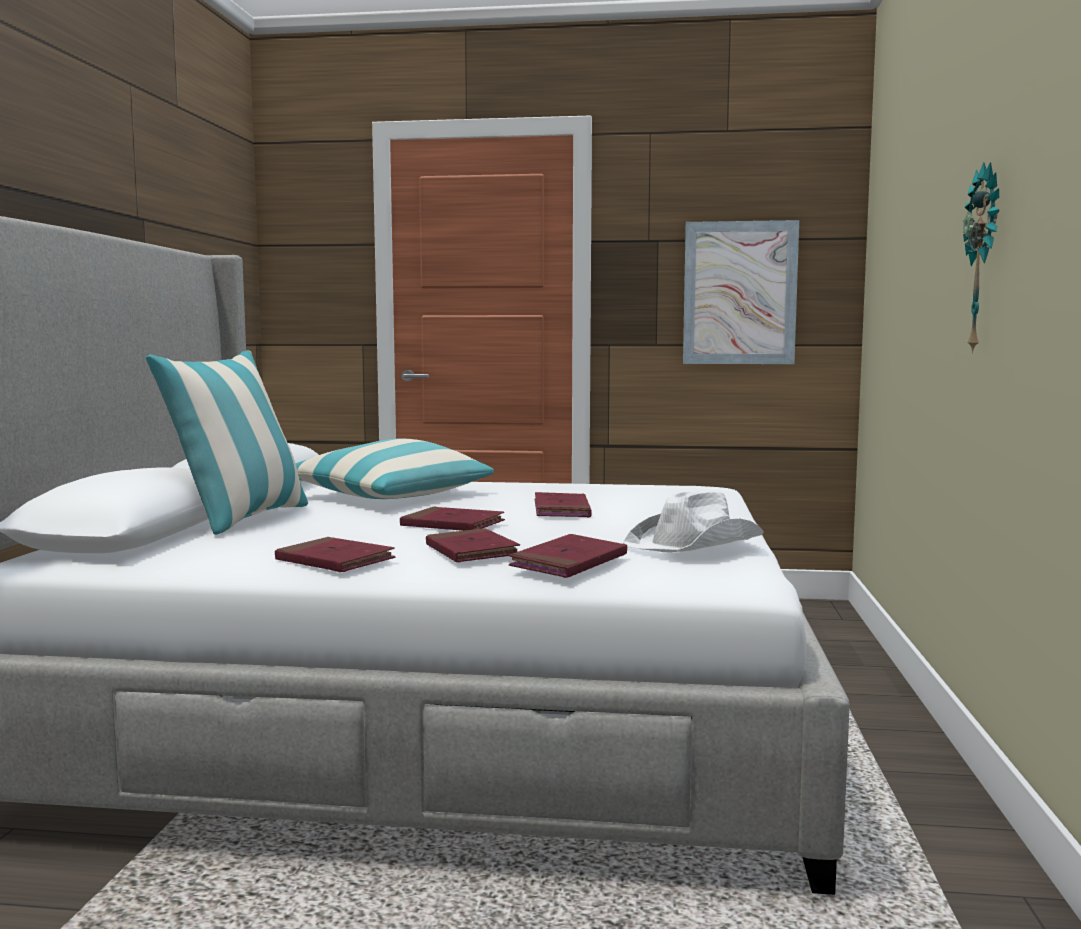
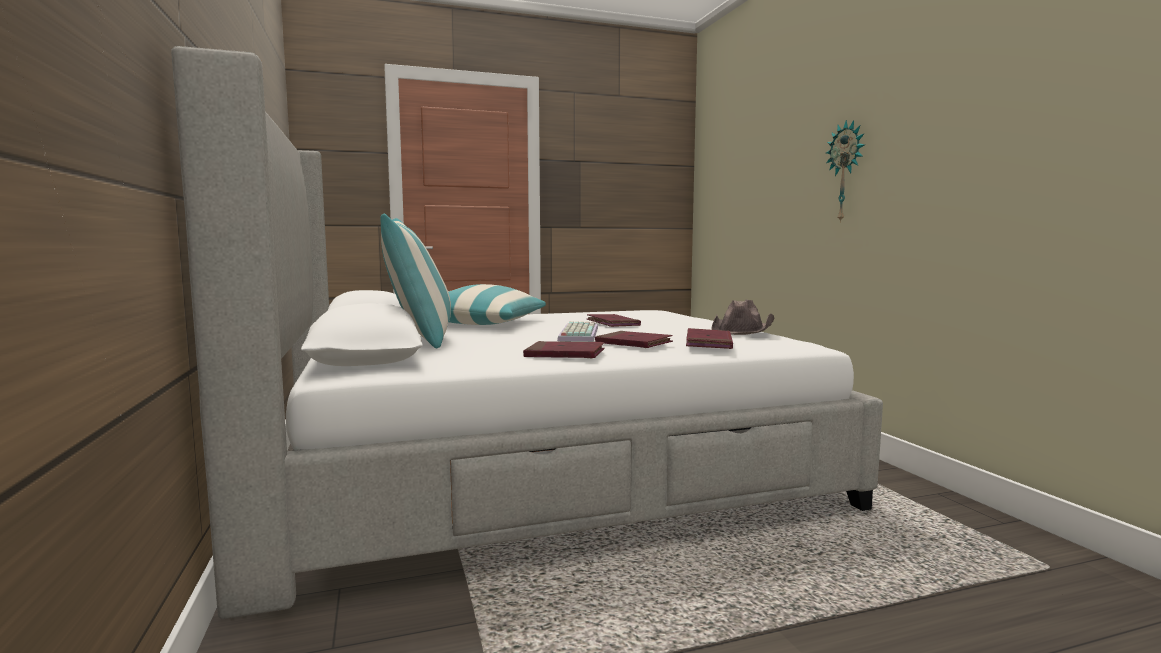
camera: 25 degrees left, 0 degrees up
red book [400,507,505,531] -> keyboard [557,321,598,341]
white hat [623,490,764,552] -> brown hat [711,299,774,335]
picture [683,220,799,364] -> none

